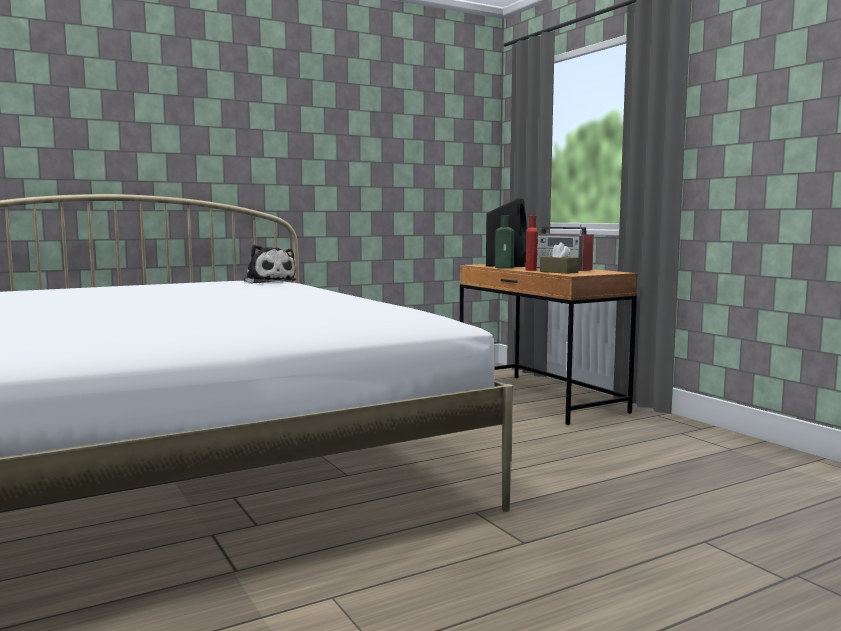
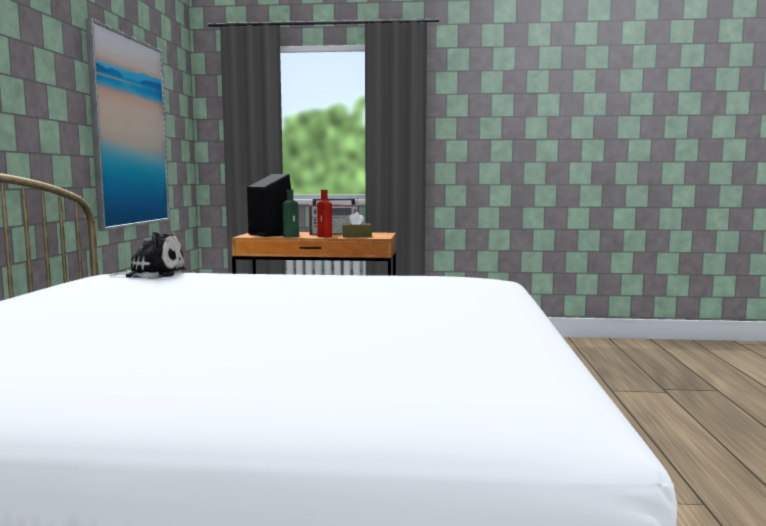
camera: 55 degrees left, 0 degrees up
none -> picture [85,18,170,231]

